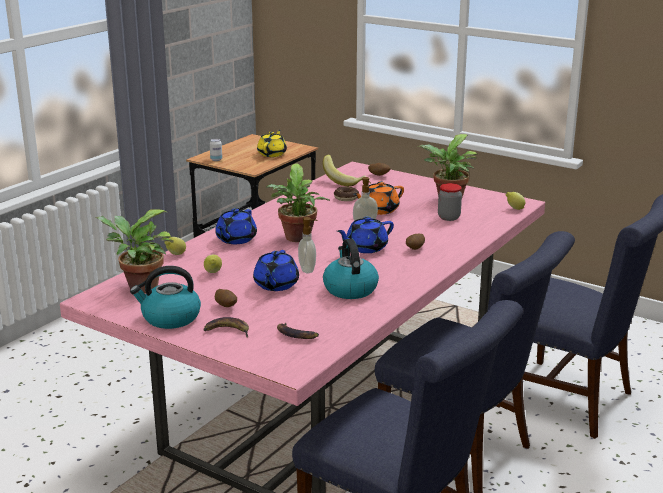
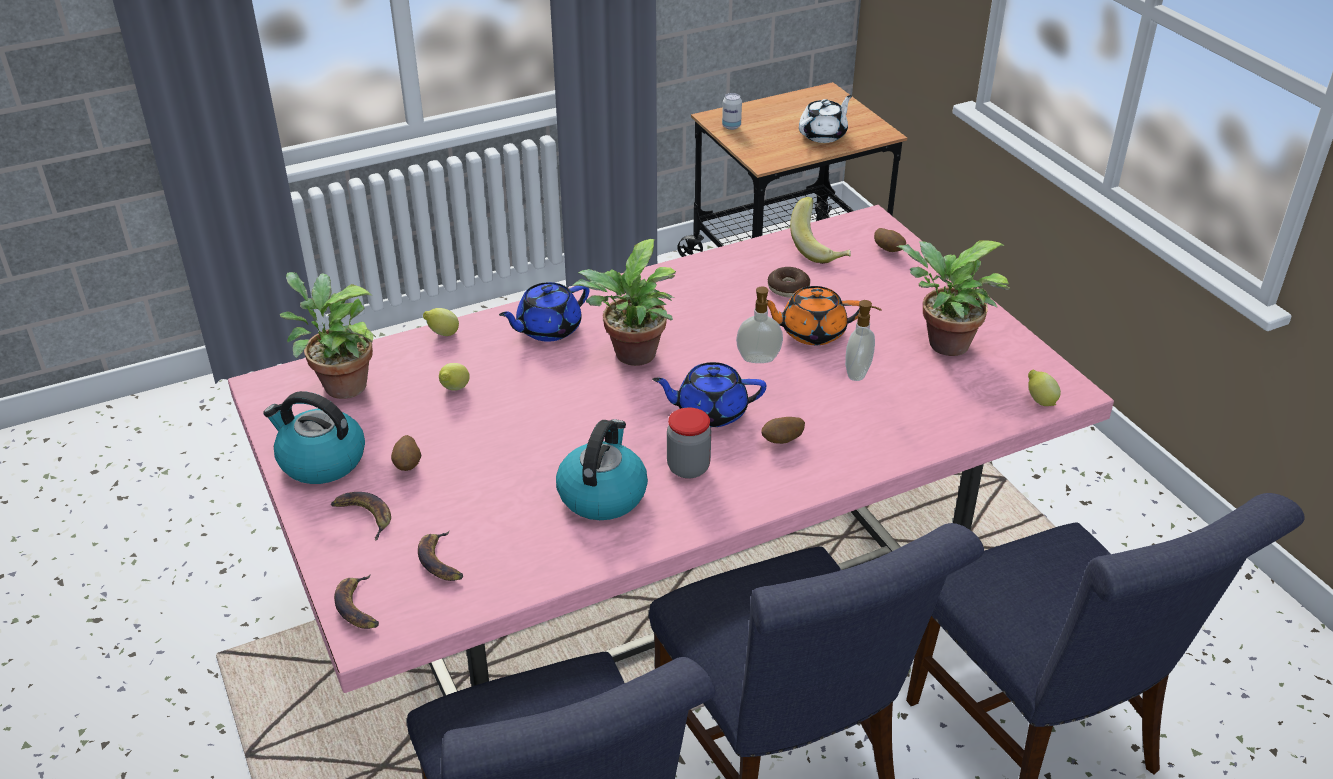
camera: 30 degrees right, 15 degrees up
blue teapot [253,250,299,291] -> none
yellow teapot [257,130,287,157] -> white teapot [799,95,852,143]
soap dispenser [298,217,317,273] -> soap dispenser moved to [845,300,882,381]
jar [438,183,462,221] -> jar moved to [667,407,711,479]
none -> banana [334,574,379,629]

